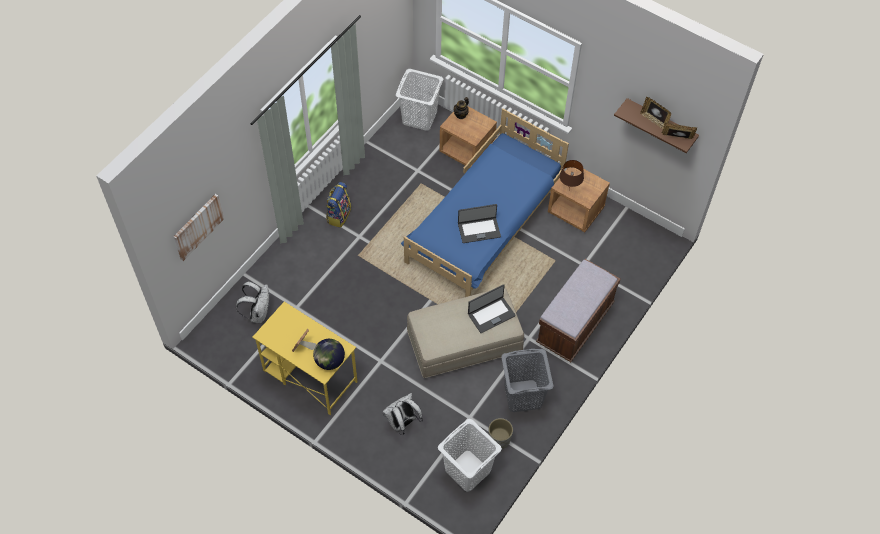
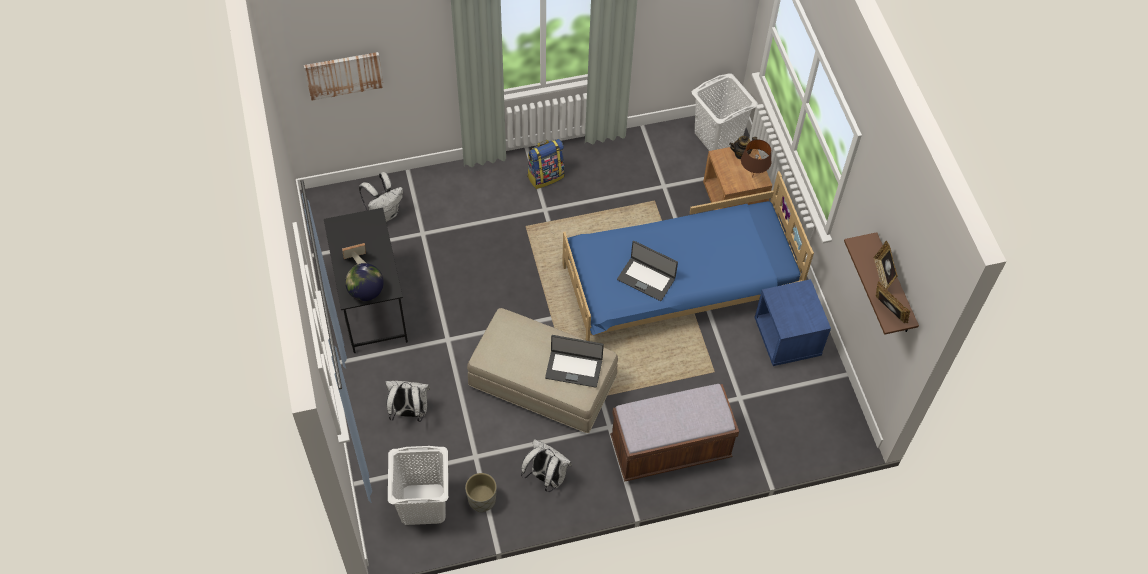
camera: 40 degrees right, 0 degrees up
yellow desk [252,302,357,415] -> black desk [324,208,408,353]
grey laundry basket [501,349,553,412] -> white backpack [521,439,572,492]
brown nightstand [548,167,610,232] -> blue nightstand [754,279,831,366]
brown table lamp [559,160,584,190] -> brown table lamp moved to [741,139,771,178]

